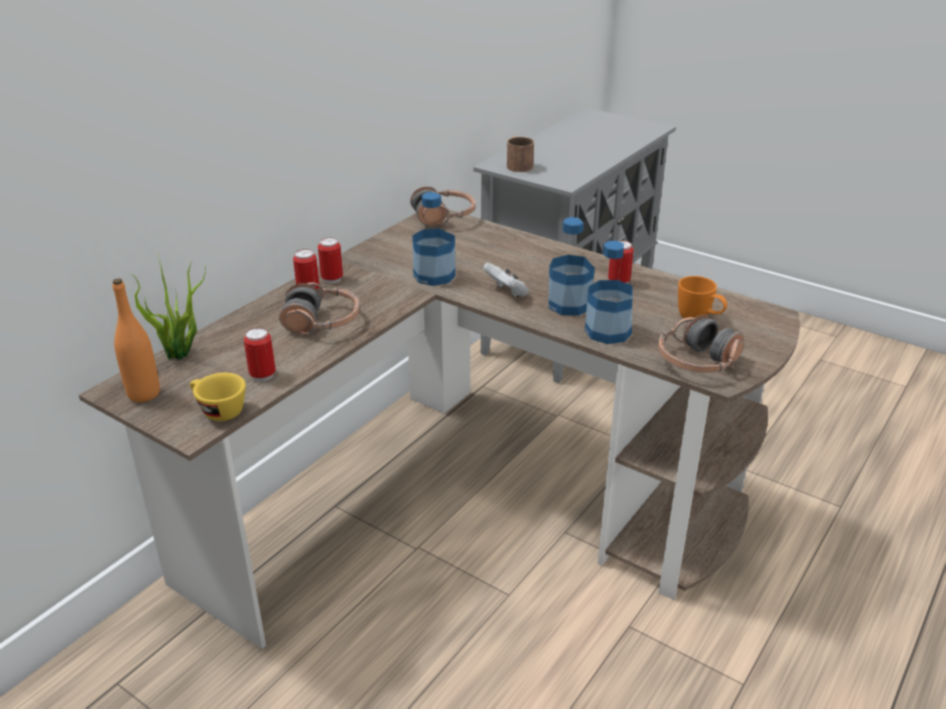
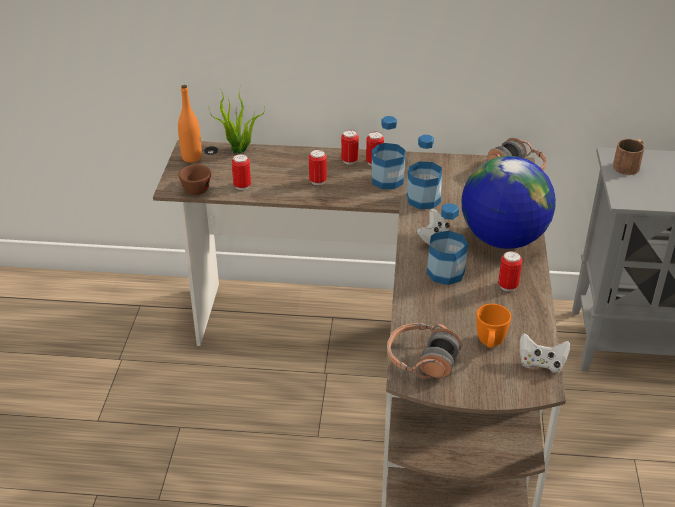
camera: 60 degrees right, 5 degrees up
yellow cup [190,373,246,421] -> brown cup [179,163,211,195]
headphones [279,282,360,335] -> can [309,149,327,185]
bottle [585,241,632,344] -> bottle moved to [372,116,405,189]
none -> globe [462,156,556,249]
none -> white game controller [520,333,570,373]

